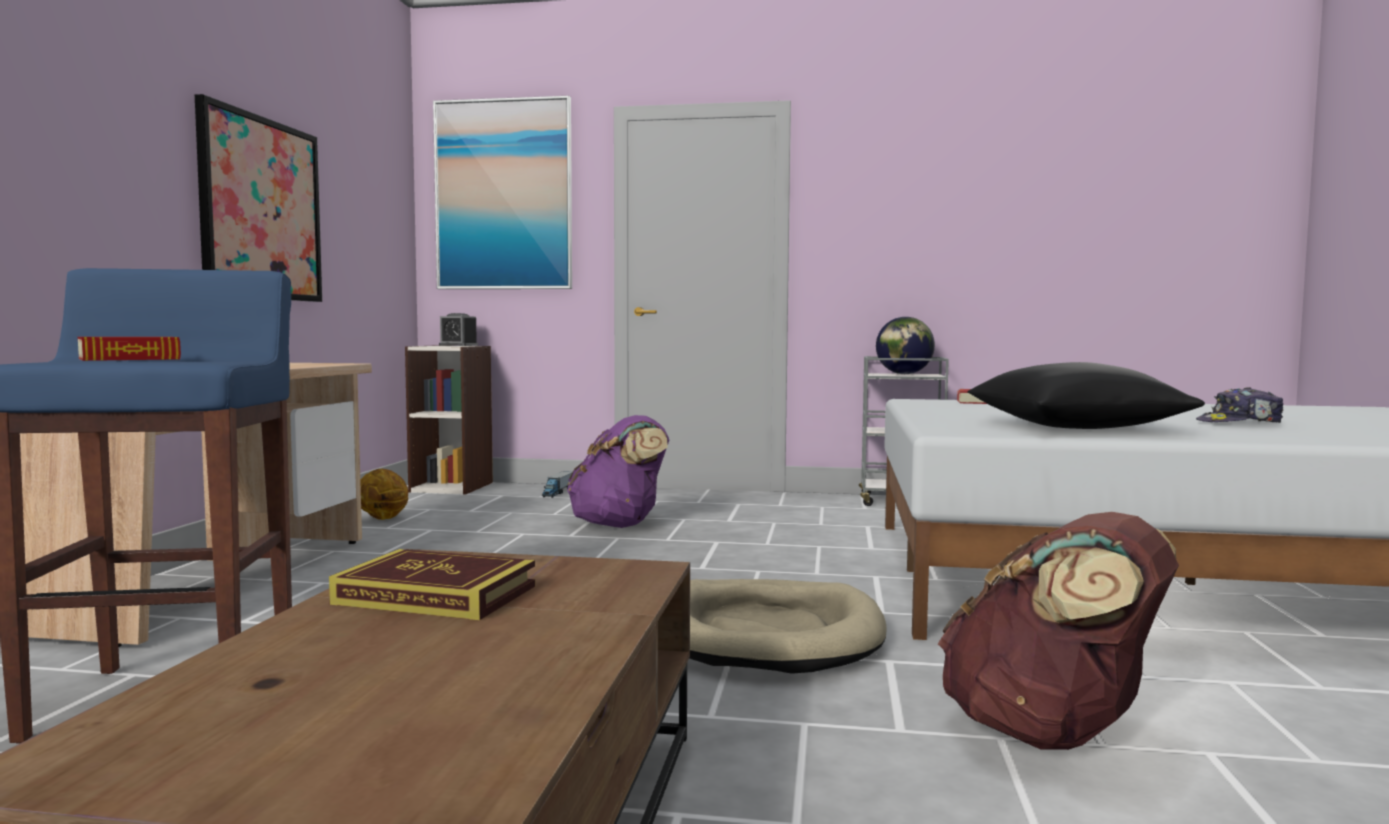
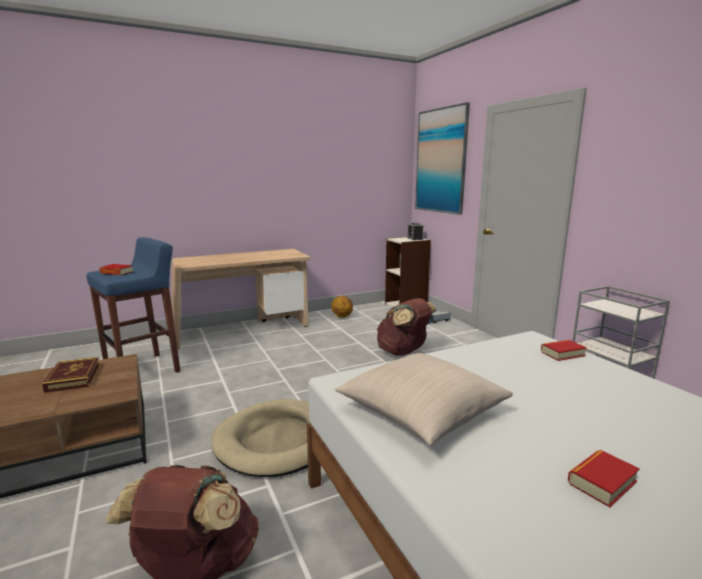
camera: 55 degrees right, 10 degrees up
picture [195,94,322,302] -> none
purple backpack [568,415,669,528] -> brown backpack [377,298,437,356]
globe [876,317,935,374] -> none
black pillow [967,362,1205,429] -> beige pillow [335,353,513,446]
cap [1196,387,1283,423] -> book [568,450,640,507]

